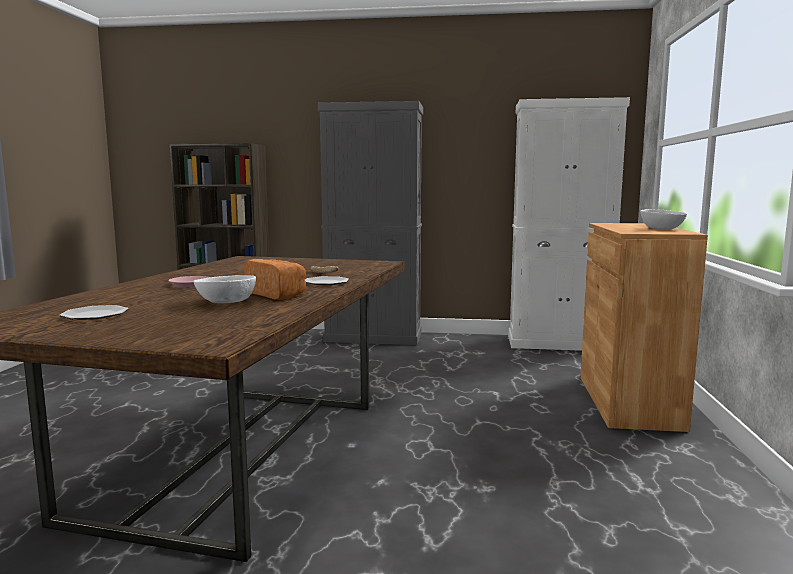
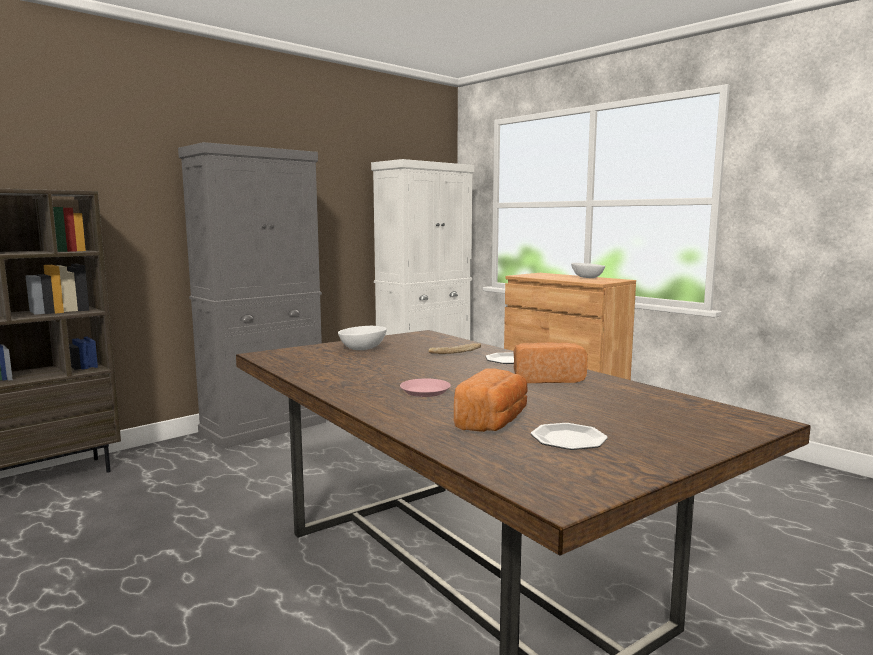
camera: 50 degrees left, 0 degrees up
white bowl [193,275,256,303] -> white bowl moved to [338,326,387,350]
none -> bread [454,368,528,432]

